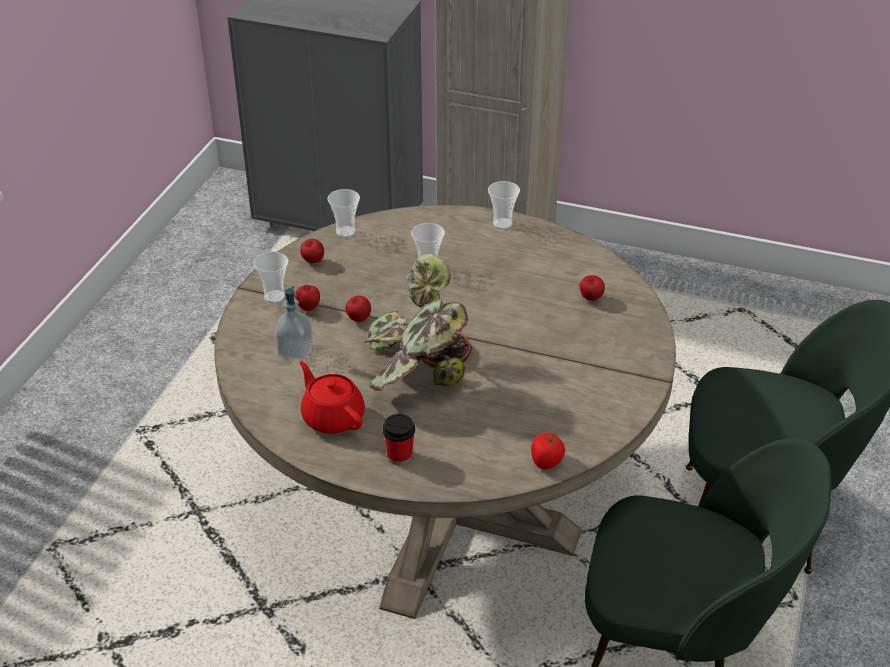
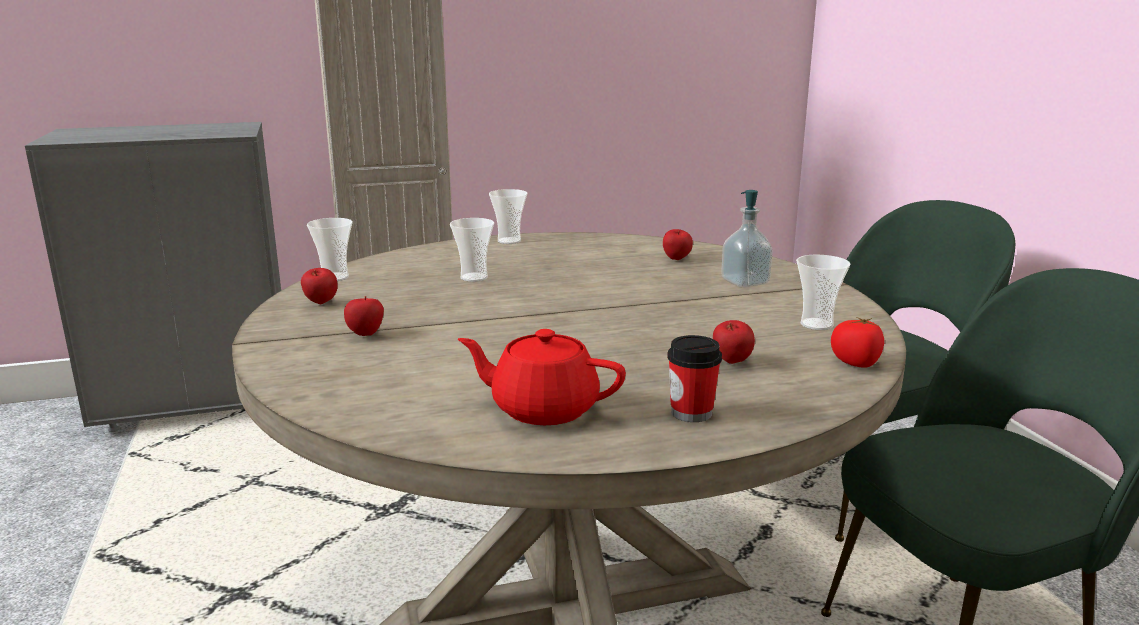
camera: 35 degrees left, 20 degrees down
cup [253,252,288,303] -> cup moved to [796,255,851,330]
soap dispenser [275,287,313,359] -> soap dispenser moved to [721,190,773,287]
apple [345,296,371,322] -> apple moved to [713,320,755,364]
potted plant [364,254,472,391] -> none

